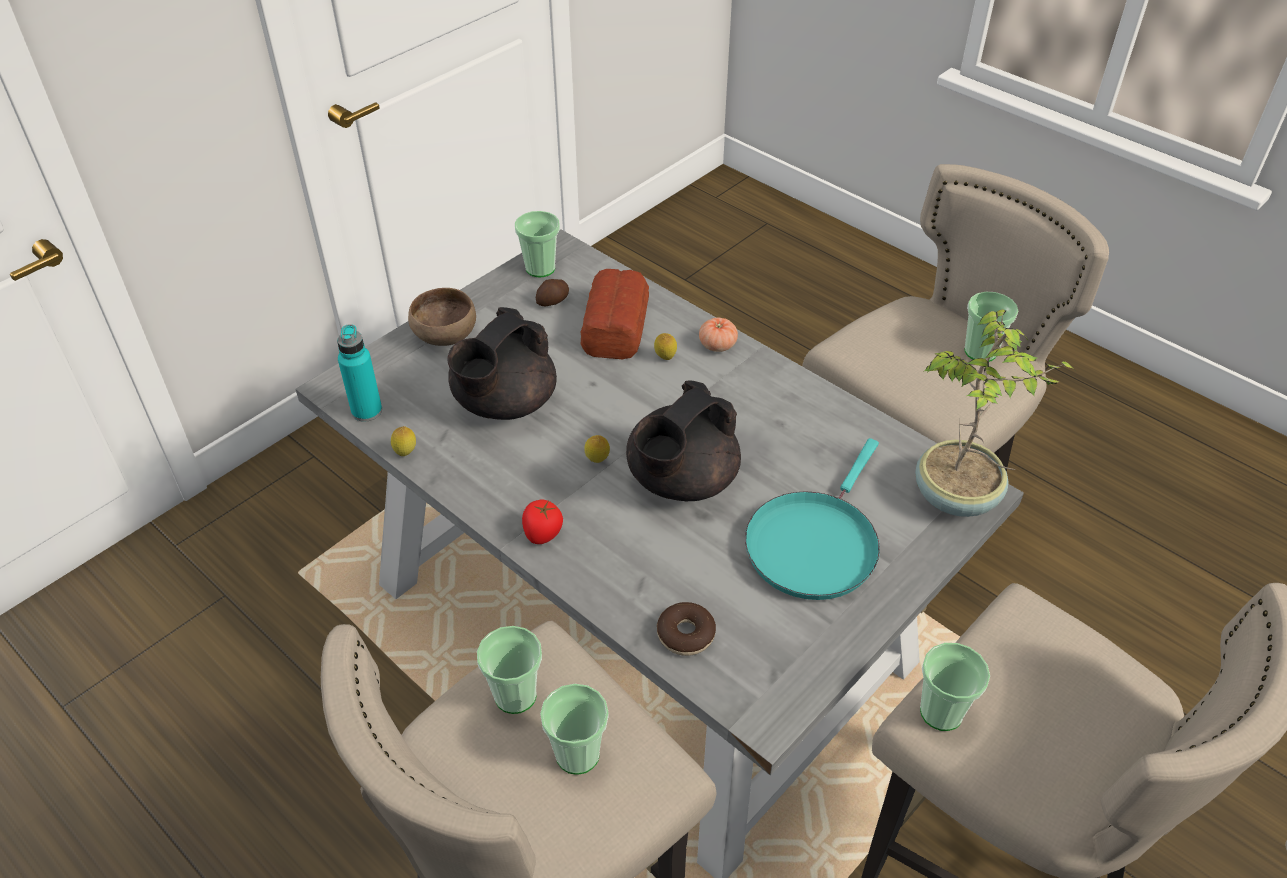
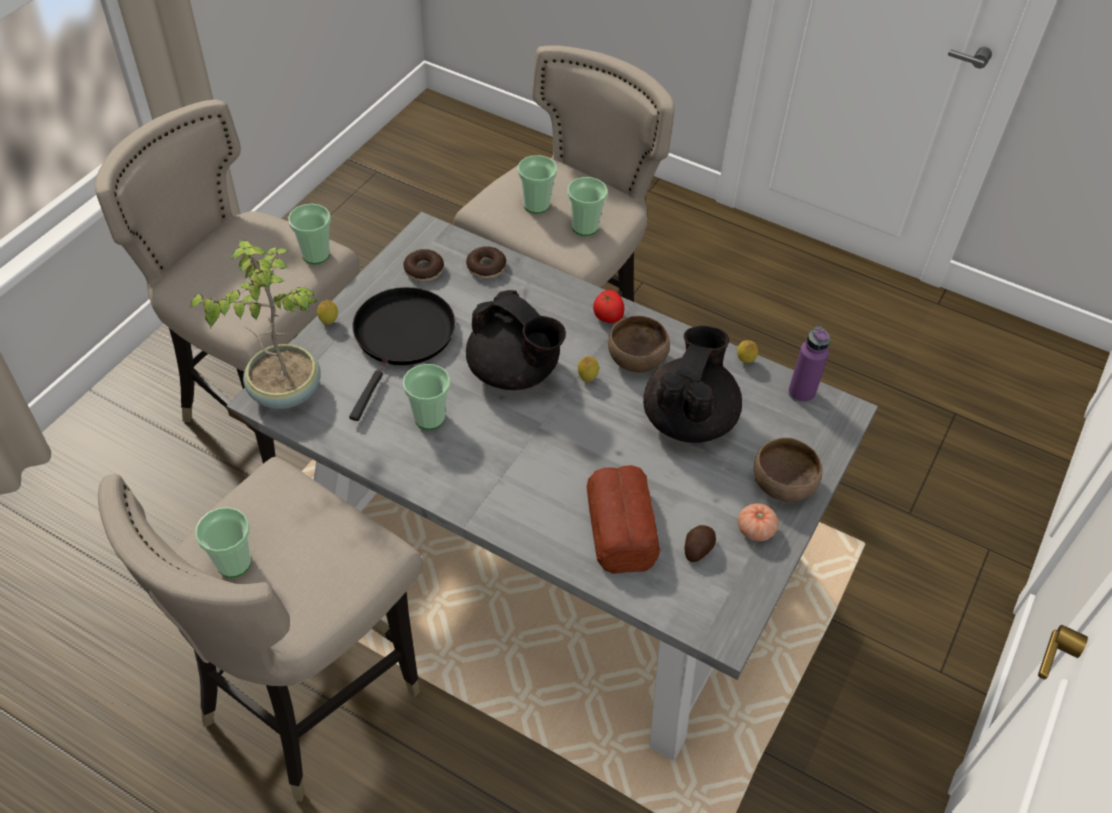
camera: 165 degrees right, 5 degrees up
turquoise bottle [337,324,382,422] -> purple bottle [788,326,830,404]
cup [515,211,560,277] -> cup moved to [403,364,450,430]
black teapot [626,381,741,501] -> black teapot turned 105 degrees clockwise [466,290,566,390]
lemon [654,333,677,360] -> lemon moved to [317,300,338,325]
tomato [699,318,738,352] -> tomato moved to [738,503,778,541]
turquoise frying pan [745,438,880,600] -> black frying pan [349,287,455,421]
none -> donut [403,249,444,282]
none -> brown bowl [608,316,670,373]

